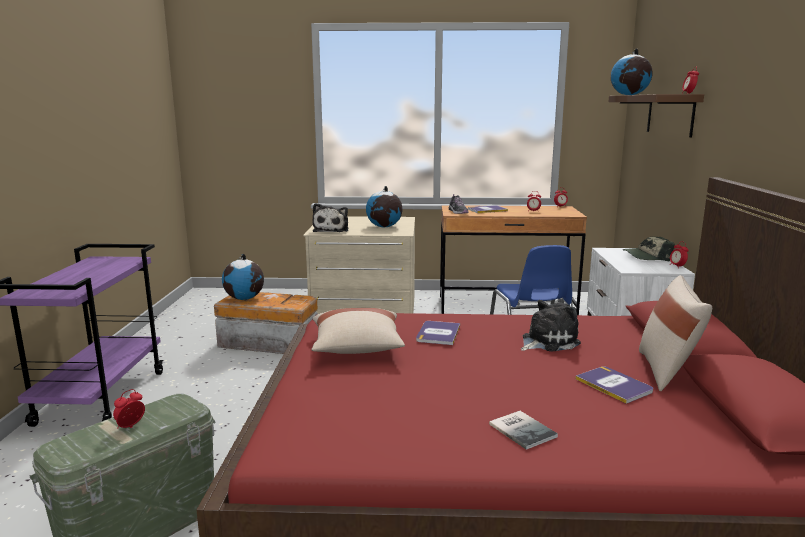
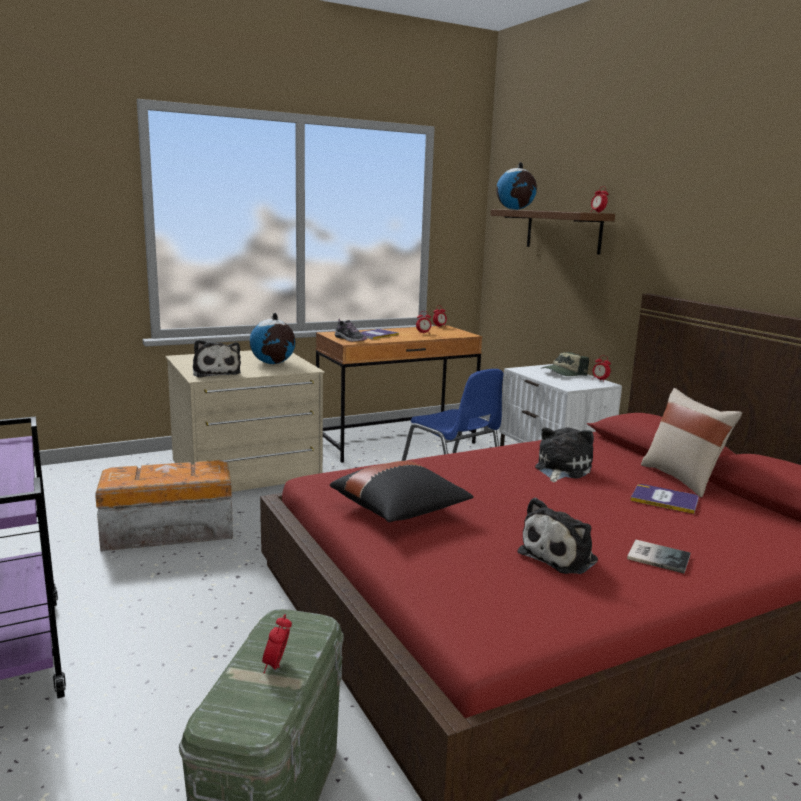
camera: 30 degrees left, 0 degrees up
globe [222,254,264,300] -> none
beige pillow [312,308,405,354] -> black pillow [330,461,473,522]
book [416,321,460,345] -> none
none -> plush toy [518,497,598,574]

